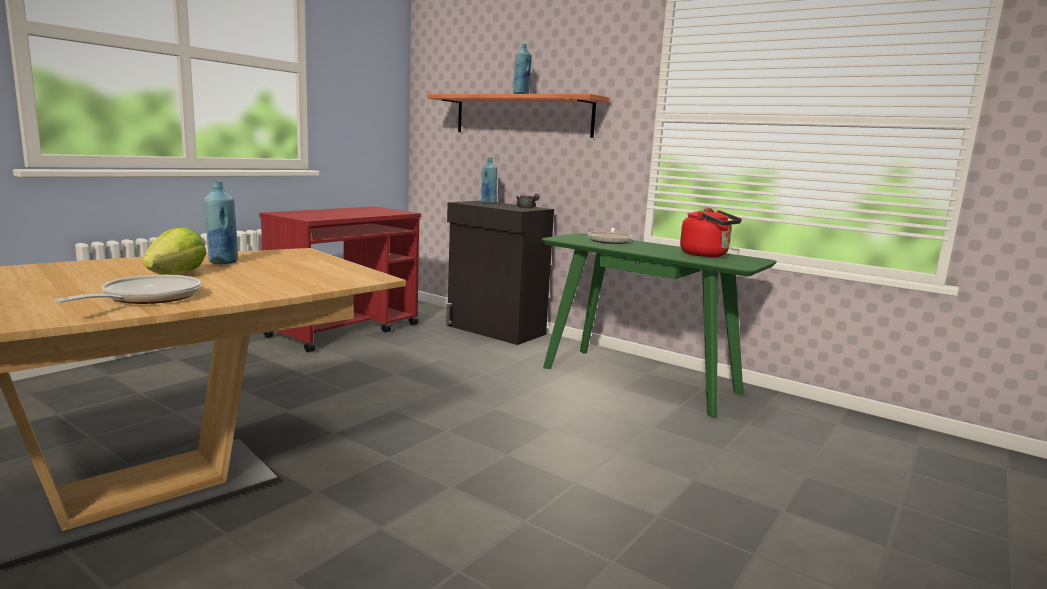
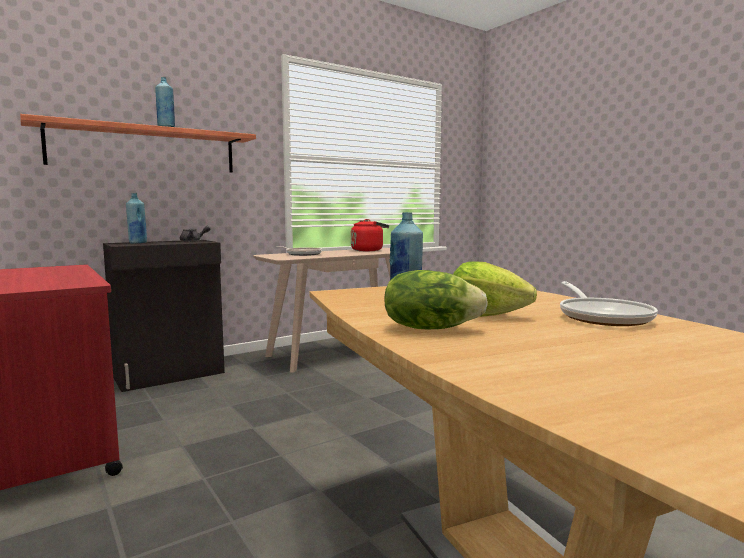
camera: 70 degrees left, 5 degrees down
frying pan [54,275,201,304] -> frying pan turned 120 degrees counterclockwise [560,281,658,326]
green console table [542,233,777,418] -> beige console table [253,248,390,373]
none -> lettuce [384,270,488,329]

